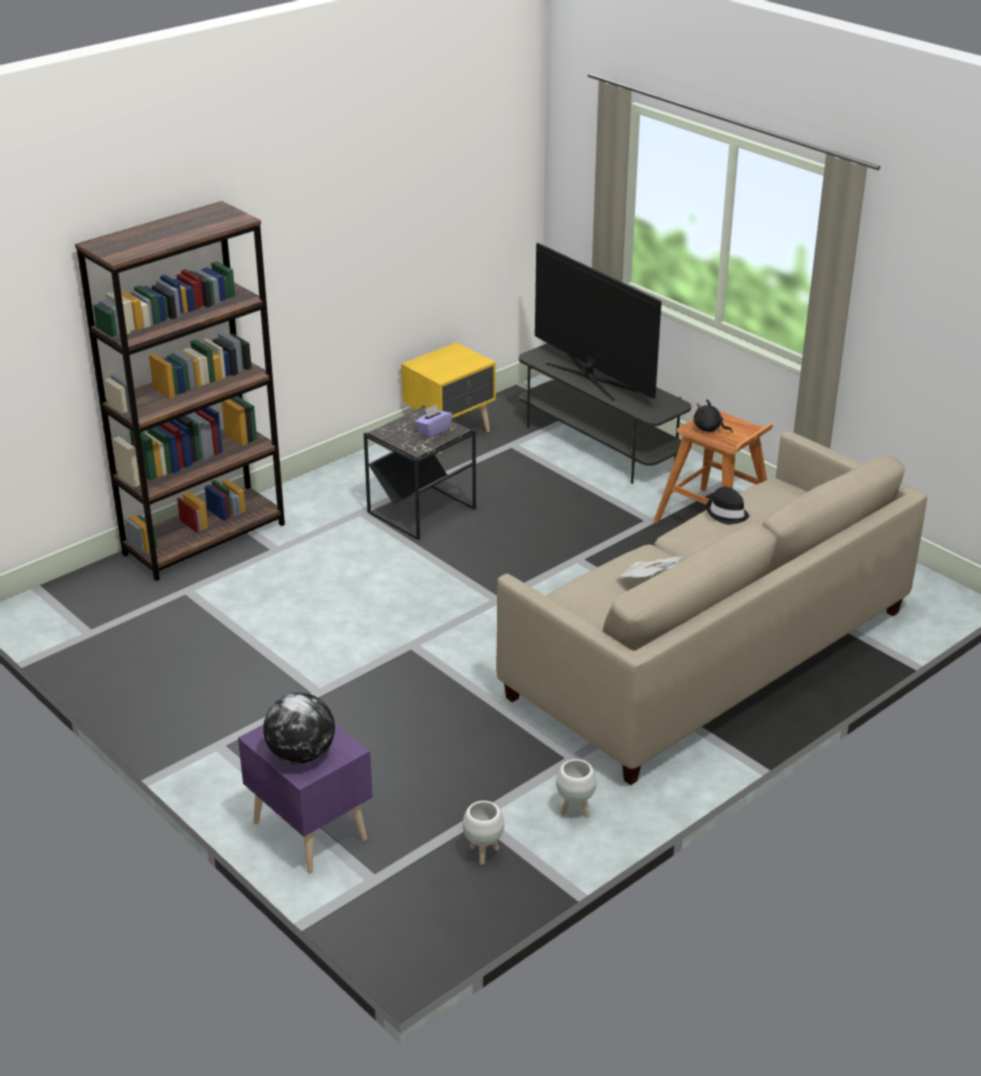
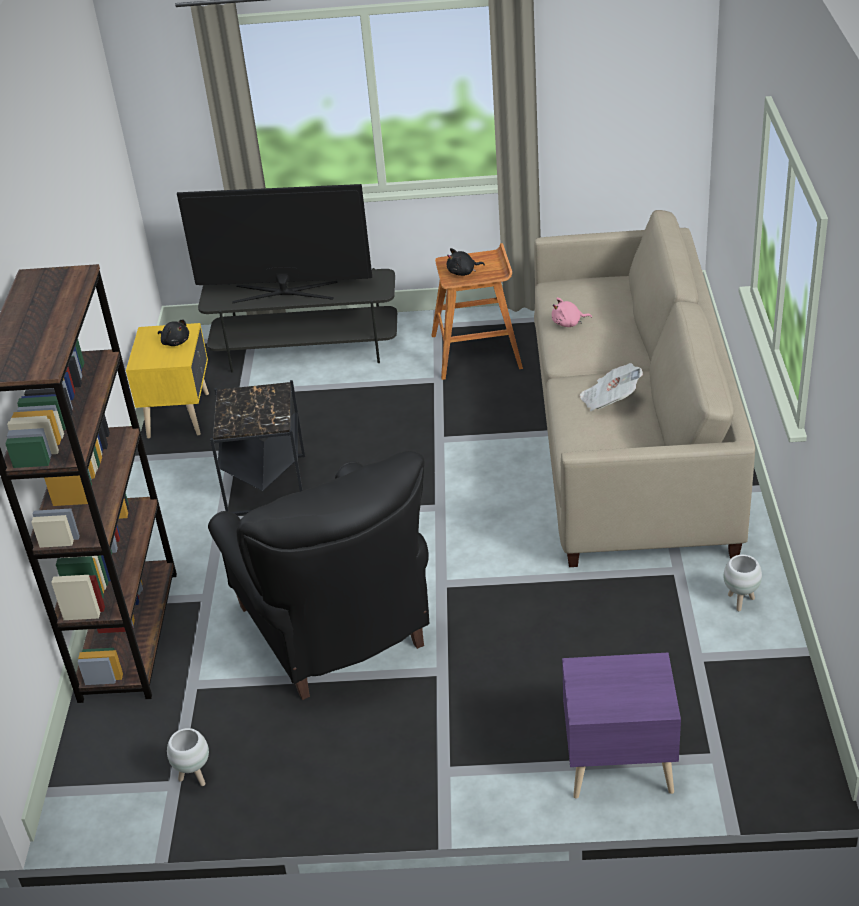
camera: 45 degrees left, 5 degrees up
globe [263,693,335,764] -> none
purple tissue box [415,404,452,438] -> none
white planter [463,801,504,865] -> white planter moved to [167,728,209,786]
black hat [706,487,750,525] -> pink plush toy [552,298,592,327]
none -> black plush toy [158,320,189,346]
none -> black armchair [208,451,430,700]

